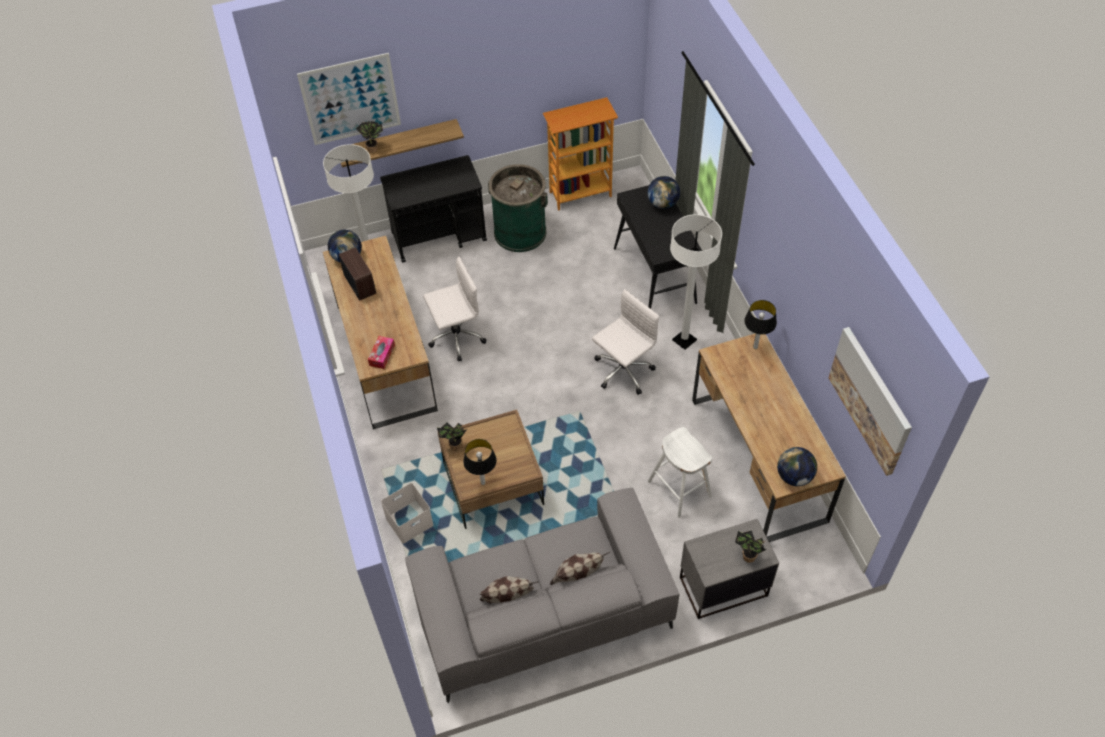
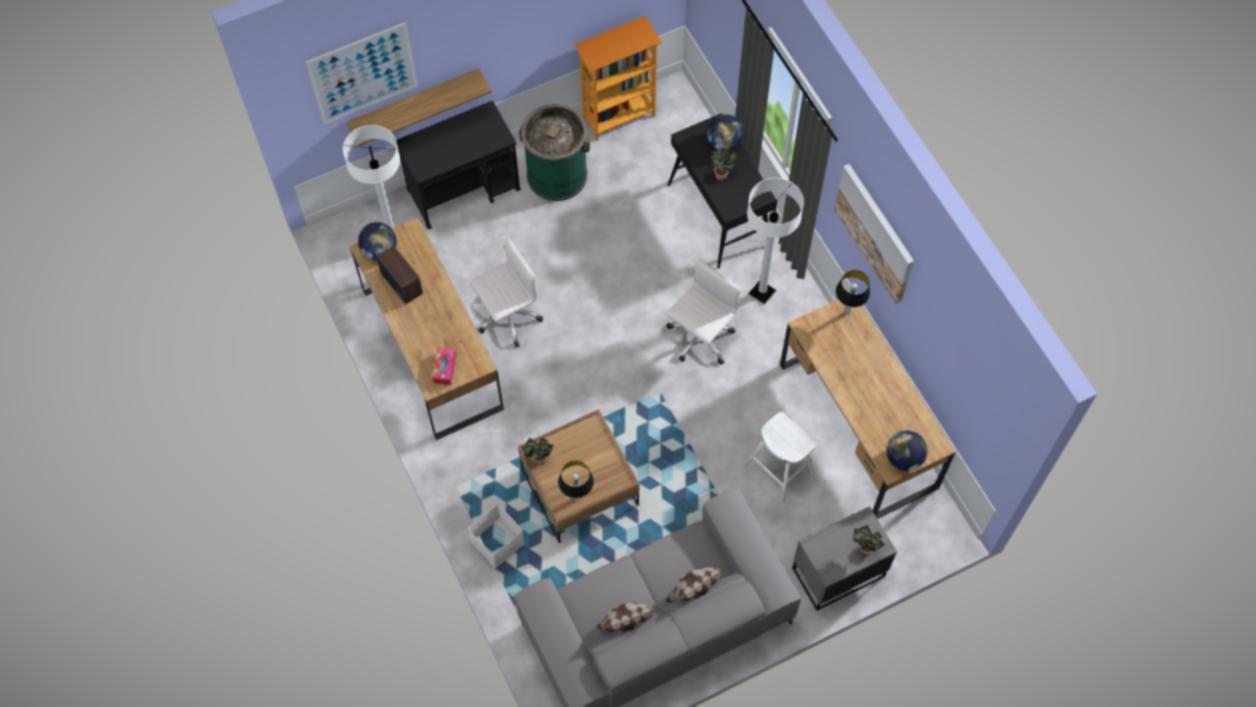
camera: 10 degrees left, 10 degrees up
potted plant [356,121,383,153] -> potted plant moved to [708,148,740,180]
picture [829,327,912,476] -> picture moved to [834,164,914,304]

